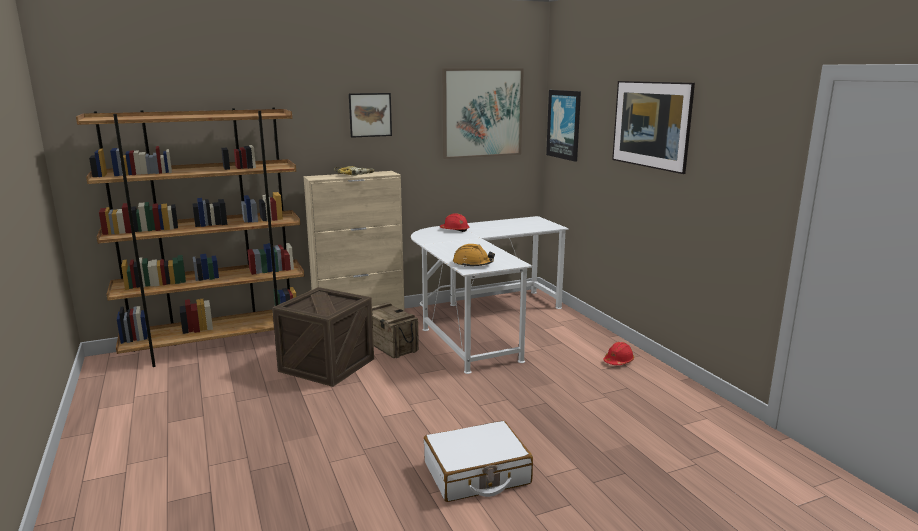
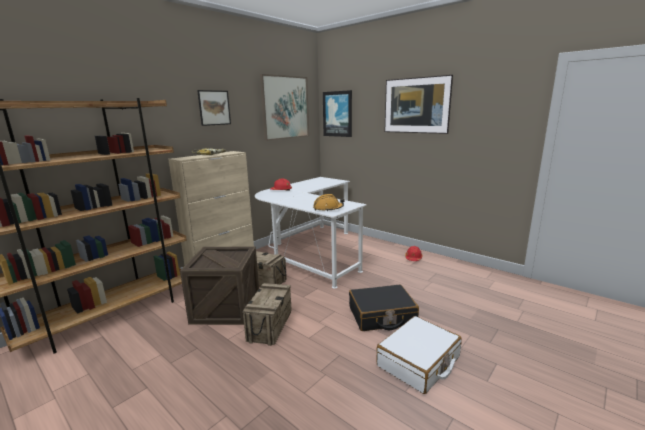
camera: 25 degrees left, 0 degrees up
none -> crate [242,283,292,346]
none -> black suitcase [349,285,419,331]

